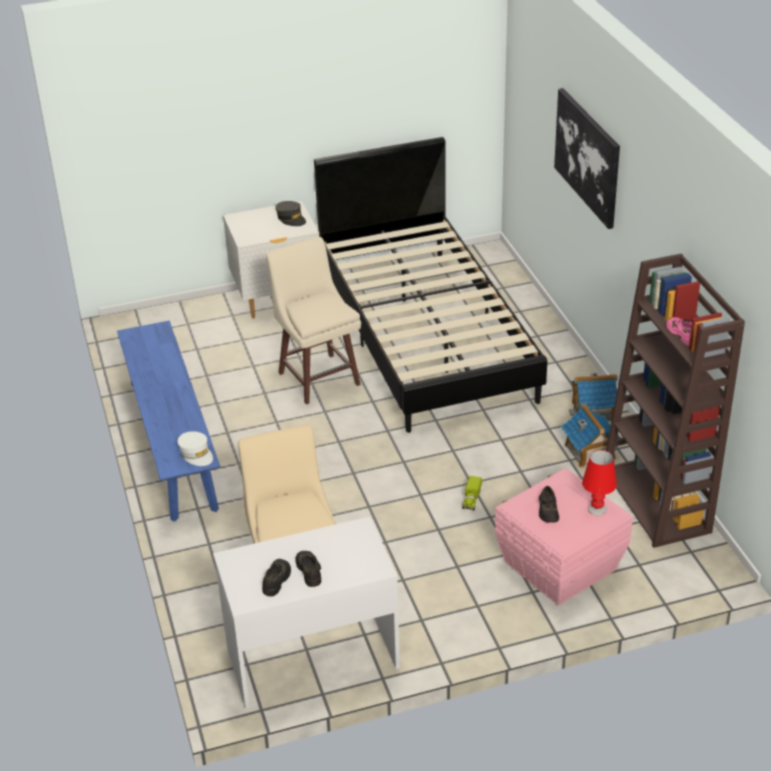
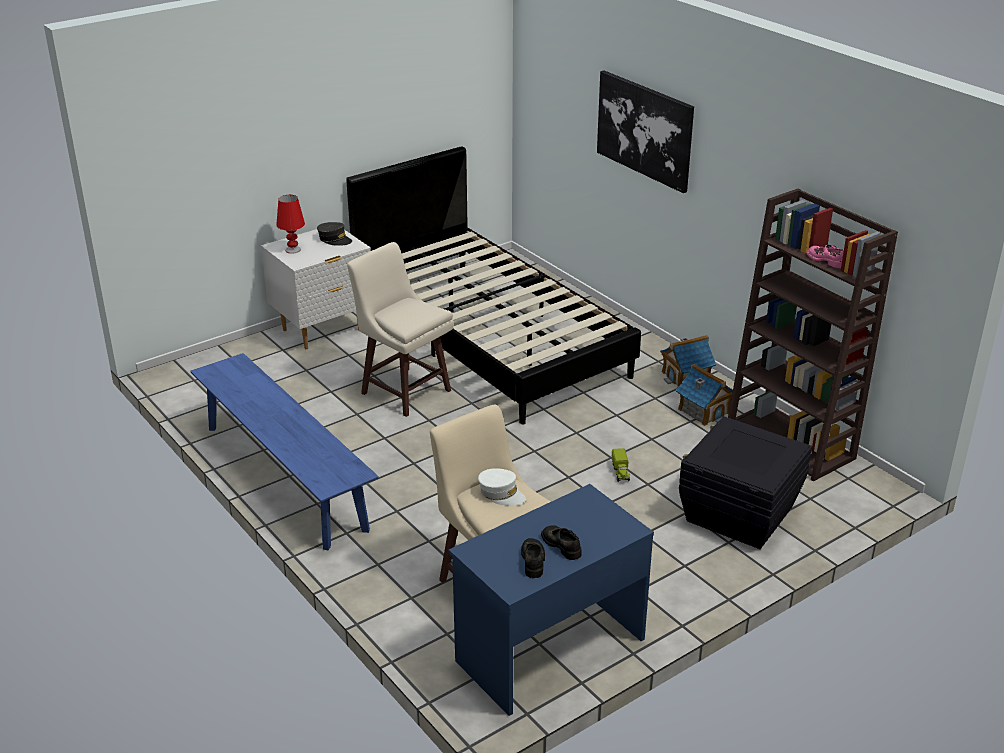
camera: 20 degrees left, 5 degrees down
white cap [177,431,213,466] -> white cap moved to [478,468,526,506]
white desk [213,517,400,708] -> blue desk [449,484,654,716]
pink storage box [495,468,633,606] -> black storage box [679,416,812,549]
black shoe [539,486,559,523] -> none
red table lamp [582,450,617,516] -> red table lamp moved to [276,195,305,254]

